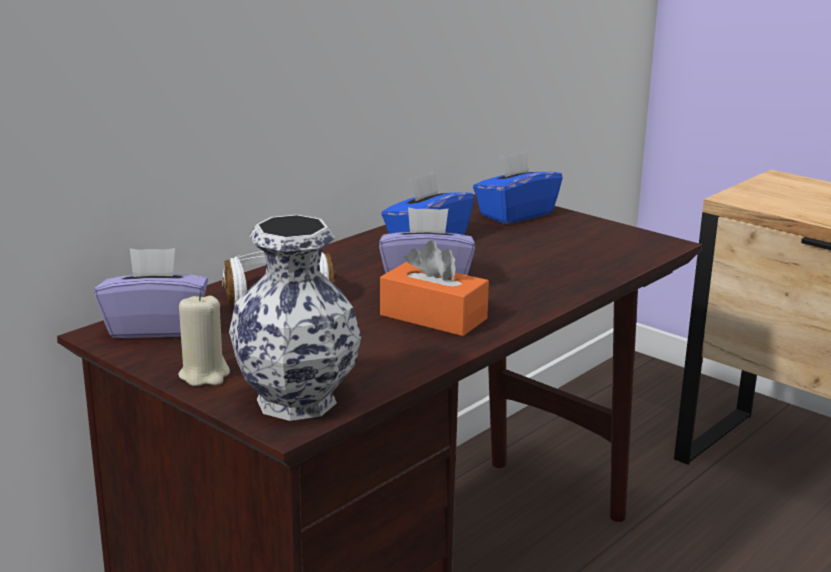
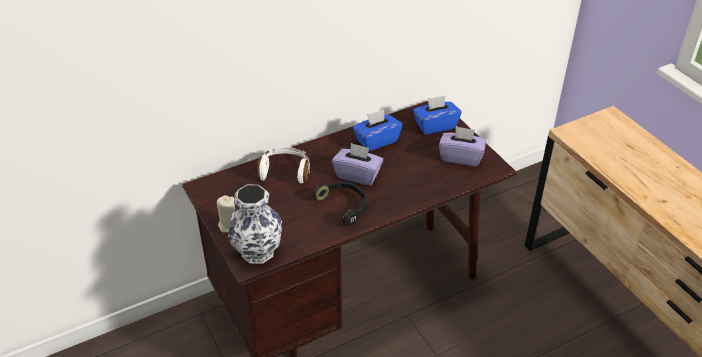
camera: 20 degrees right, 20 degrees up
purple tissue box [94,248,208,338] -> purple tissue box moved to [439,126,486,167]
orange tissue box [380,240,489,336] -> black headphones [313,181,368,226]

